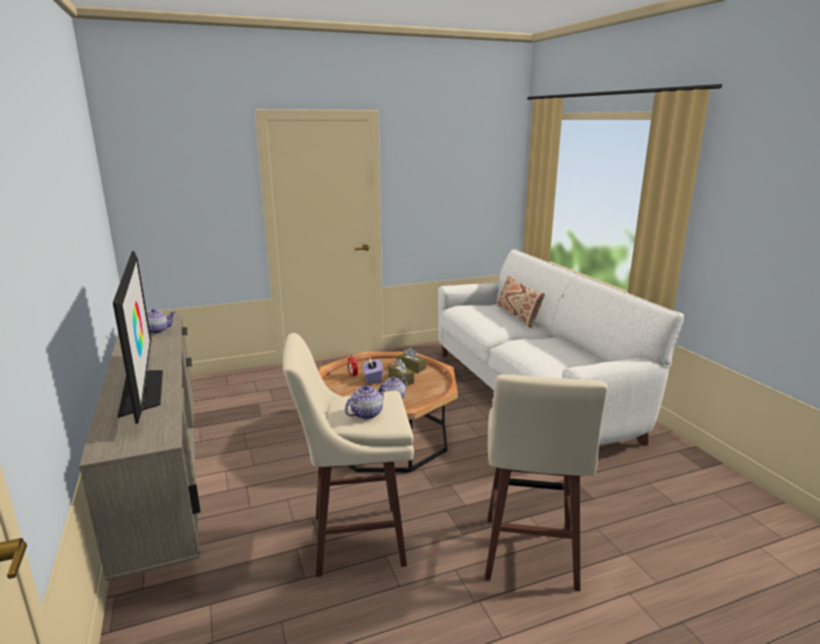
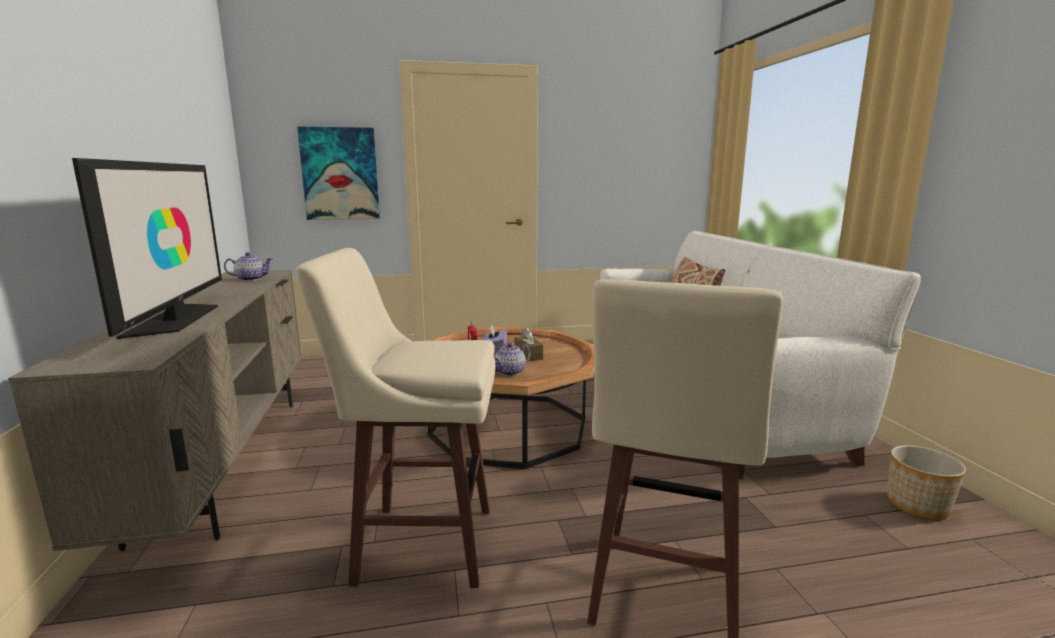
camera: 10 degrees right, 5 degrees down
teapot [345,383,386,419] -> none
brown tissue box [397,347,426,373] -> none
none -> picture [297,126,380,220]
none -> planter [887,445,966,519]

